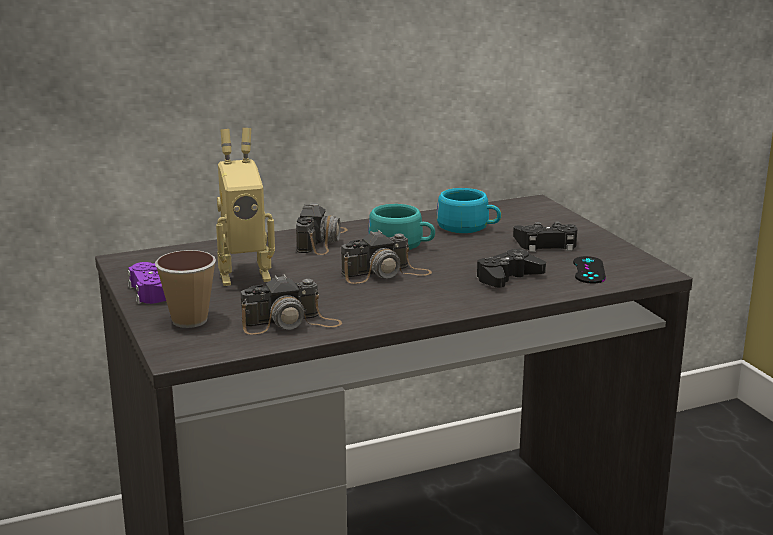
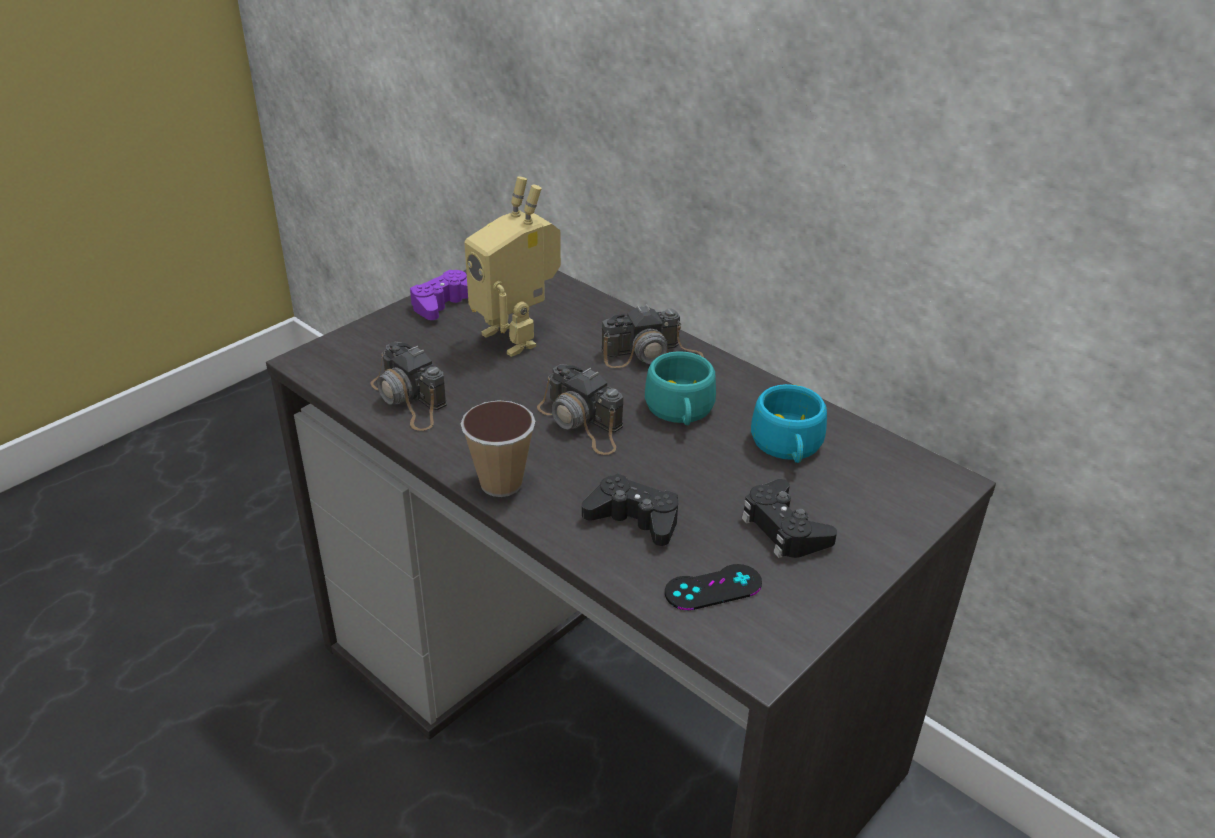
camera: 65 degrees right, 15 degrees up
cup [155,250,216,328] -> cup moved to [461,400,535,497]

